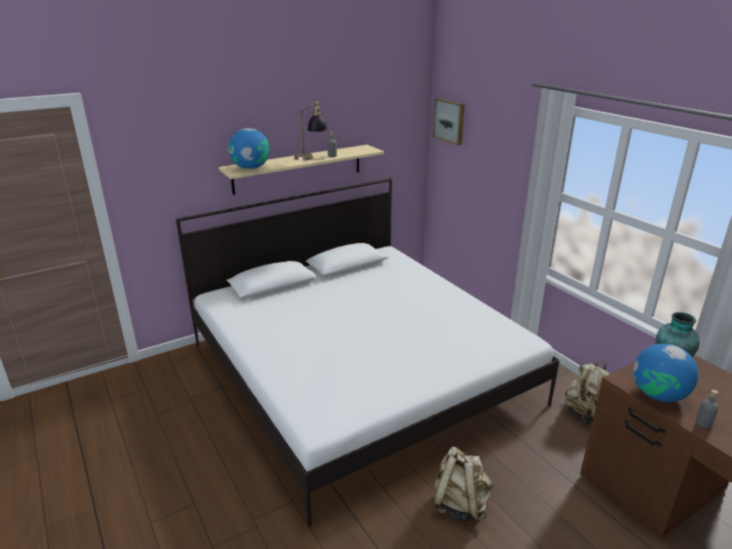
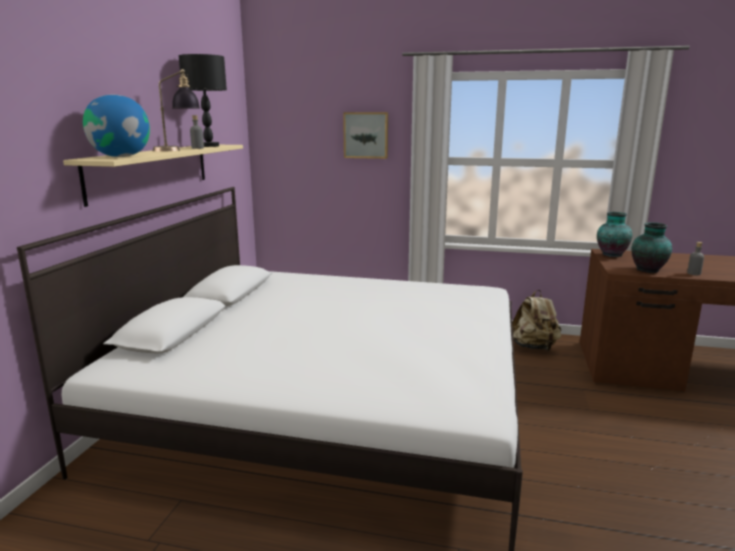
camera: 45 degrees left, 10 degrees down
beige backpack [432,447,493,523] -> none
picture [433,98,465,145] -> picture moved to [343,112,388,159]
globe [633,344,699,402] -> vase [631,222,672,273]
none -> black table lamp [179,54,227,147]

